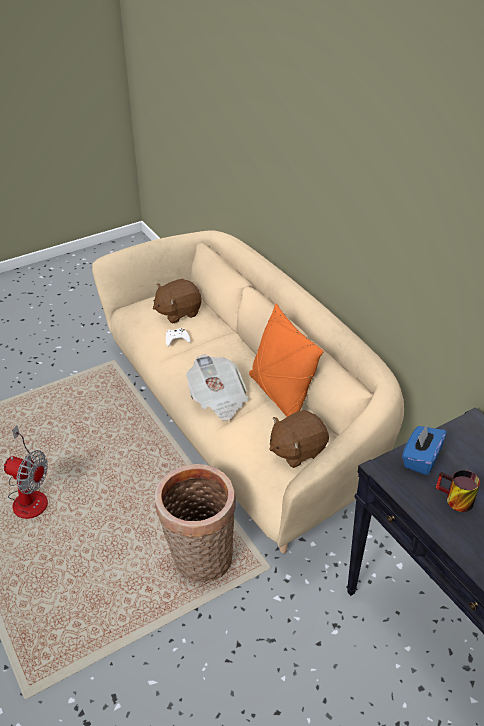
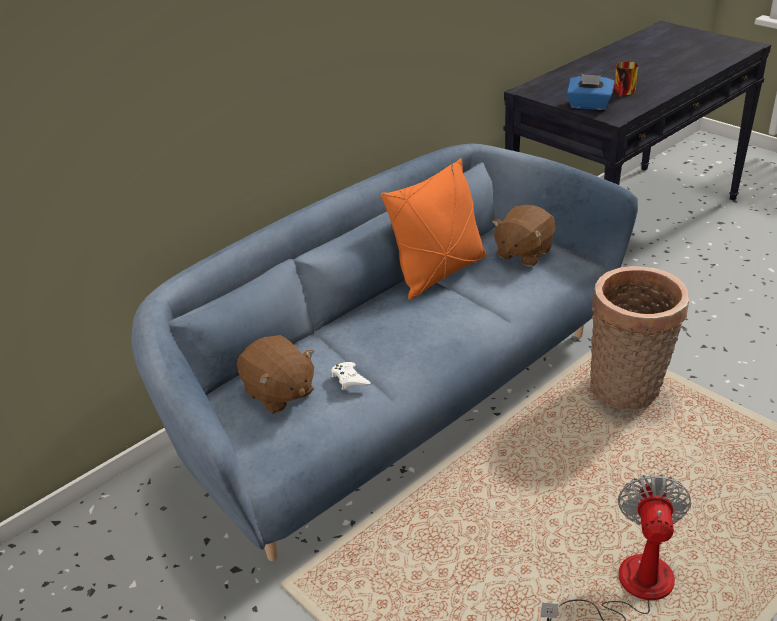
camera: 100 degrees left, 5 degrees down
beige sofa [92,231,404,553] -> blue sofa [131,144,638,561]
newspaper [186,354,249,421] -> none
brown plush toy [269,410,329,468] -> brown plush toy turned 75 degrees clockwise [492,205,555,267]

